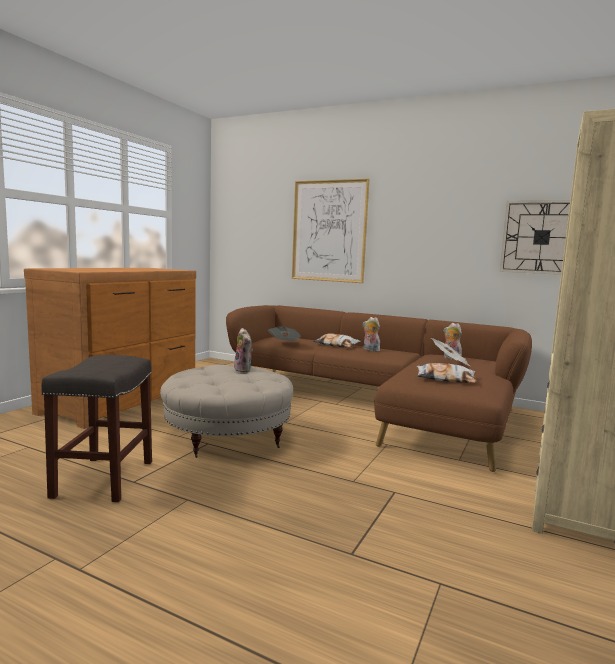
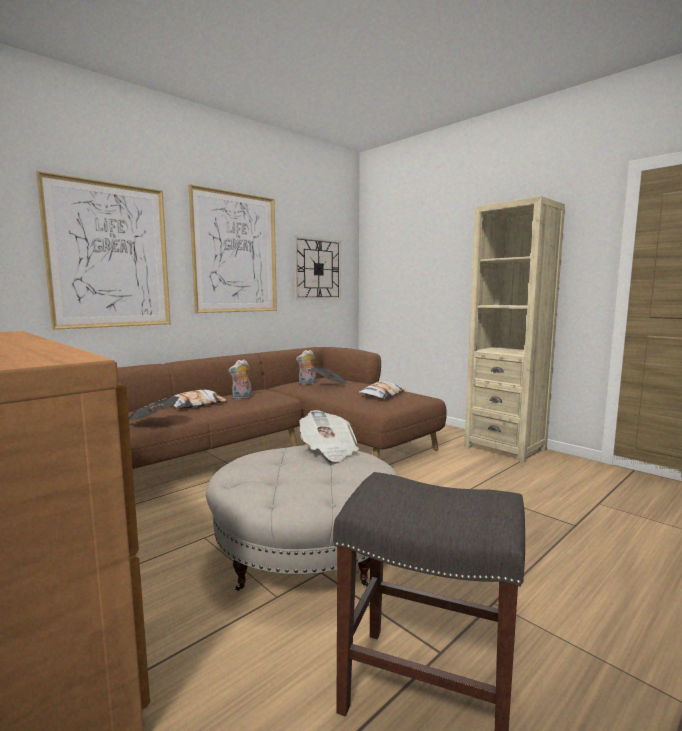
camera: 70 degrees left, 0 degrees up
plush toy [234,328,253,372] -> none
none -> picture [189,184,277,313]
none -> newspaper [299,410,359,462]

